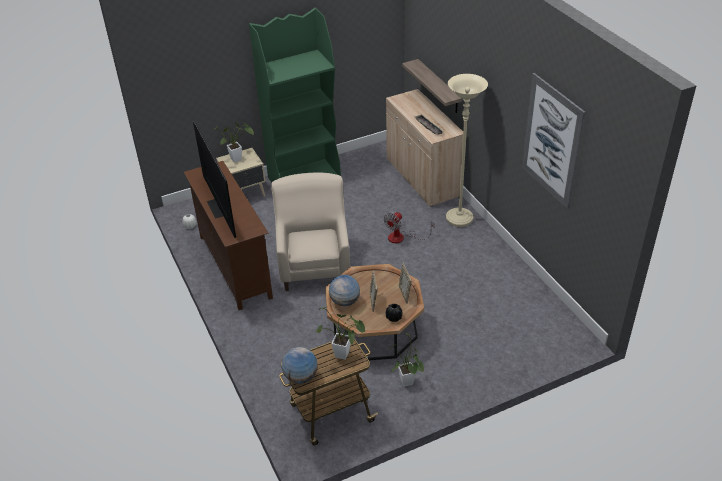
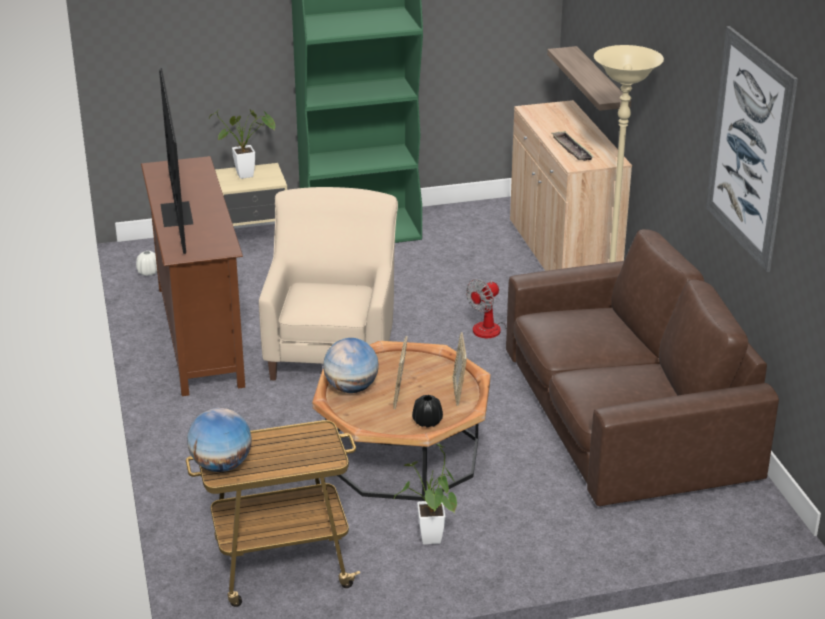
camera: 10 degrees right, 10 degrees down
potted plant [316,307,366,360] -> none
none -> brown sofa [506,229,779,506]

